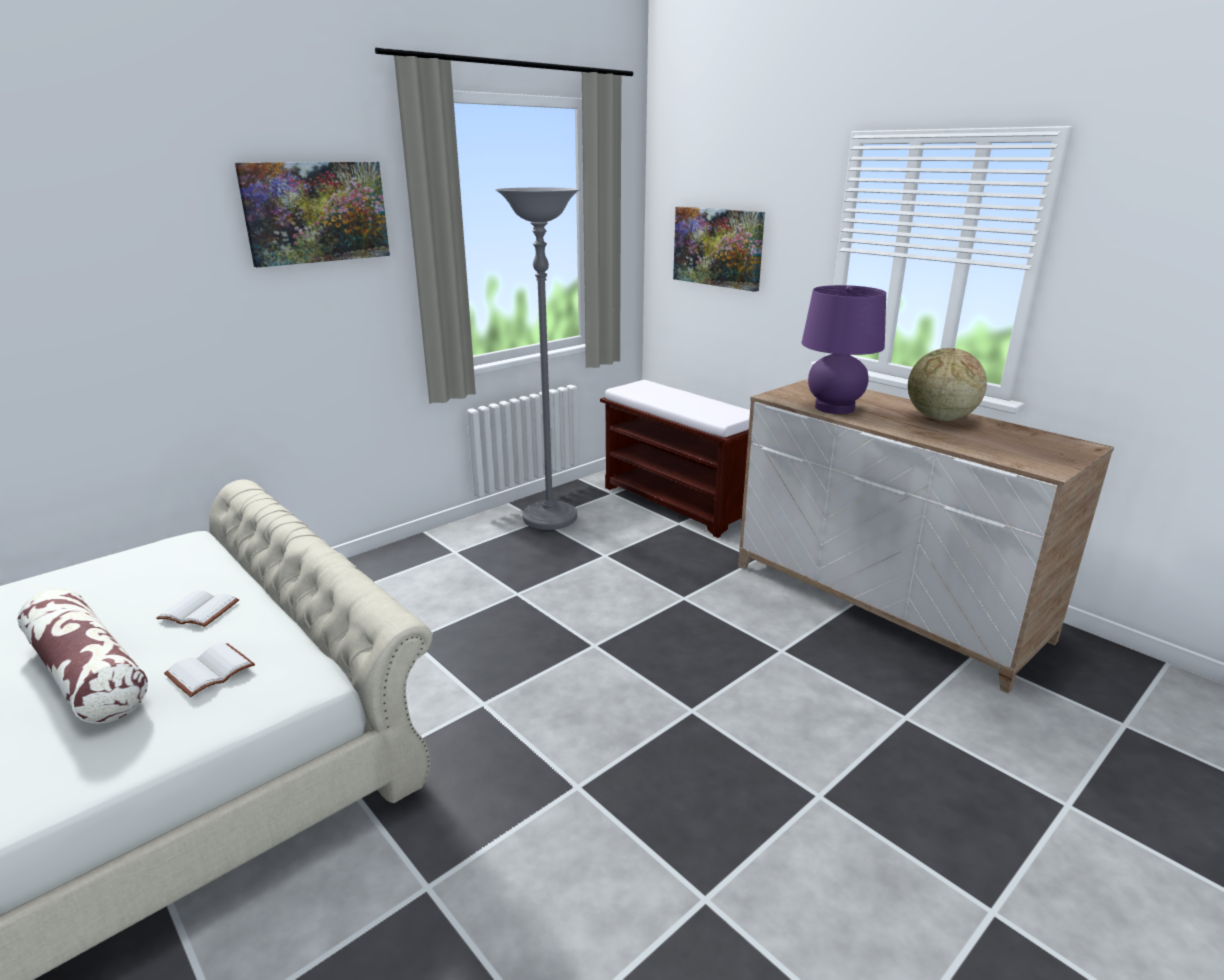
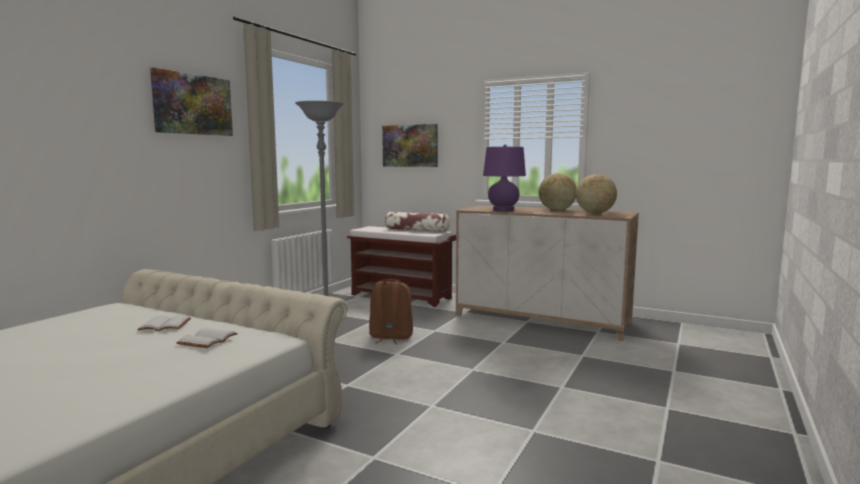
camera: 20 degrees left, 15 degrees down
pillow [18,588,148,724] -> pillow moved to [385,212,450,232]
none -> brown backpack [369,279,413,344]
none -> globe [576,174,617,214]

